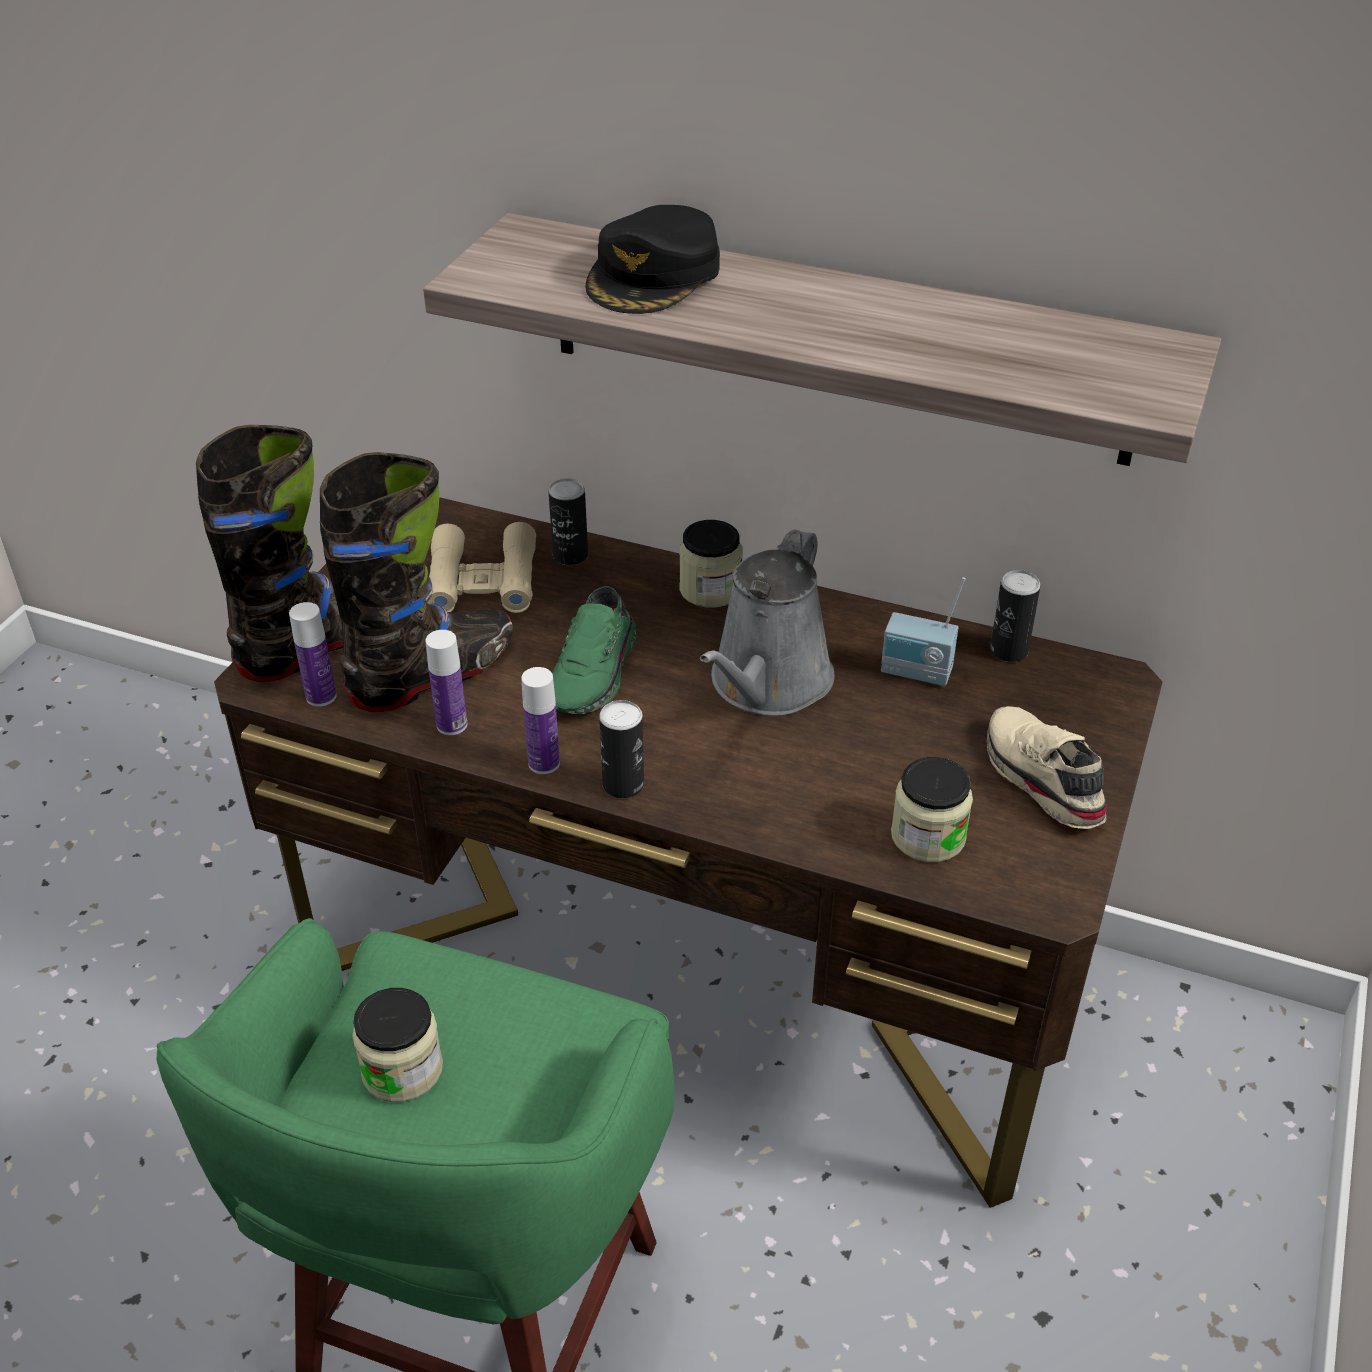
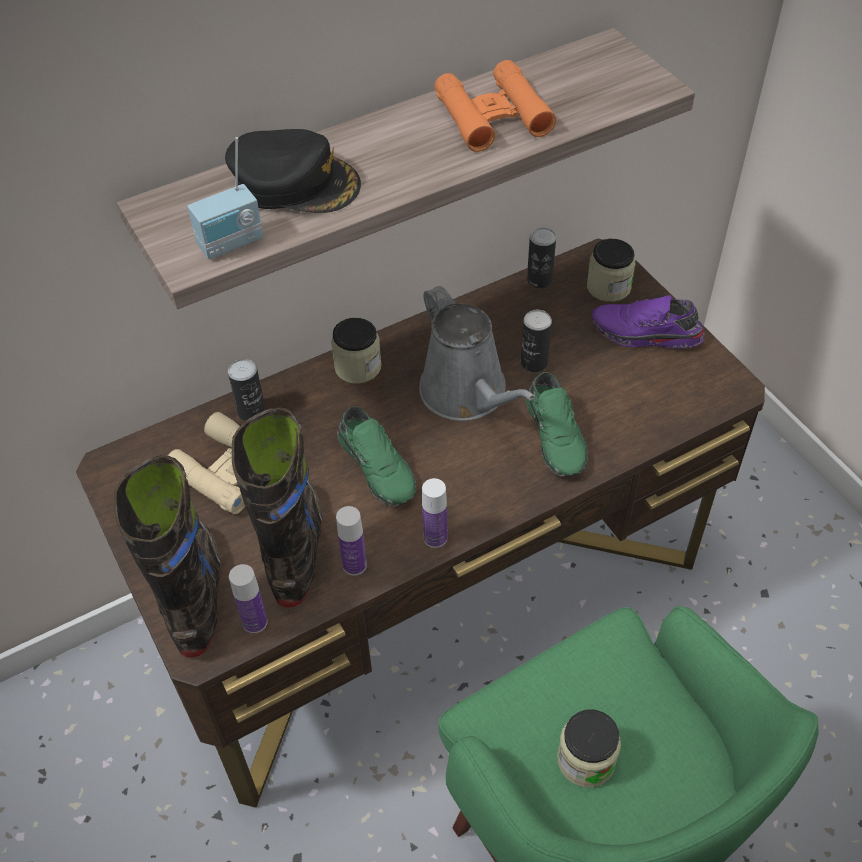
camera: 50 degrees left, 10 degrees up
black cap [585,205,720,314] -> black cap turned 45 degrees counterclockwise [225,129,361,213]
can [599,700,644,798] -> can moved to [521,310,552,373]
radio [881,577,966,686] -> radio moved to [187,137,263,259]
jar [891,757,973,862] -> jar moved to [587,239,635,302]
beige shoe [987,706,1107,829] -> purple shoe [592,295,704,349]
none -> orange binoculars [434,60,556,152]
none -> green shoe [526,372,588,476]

